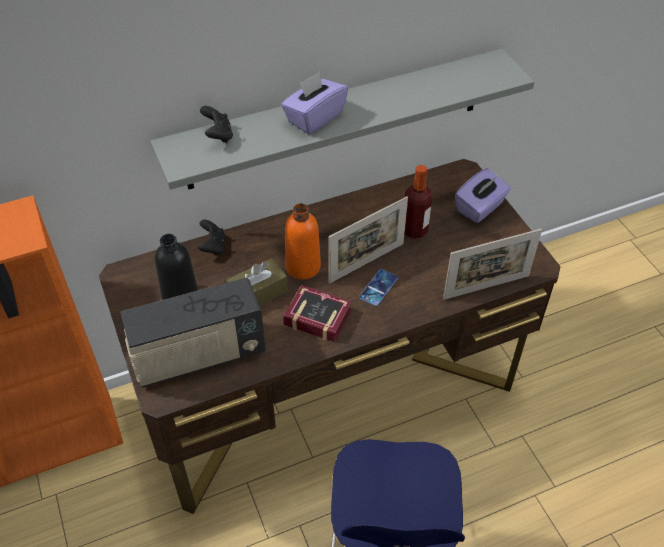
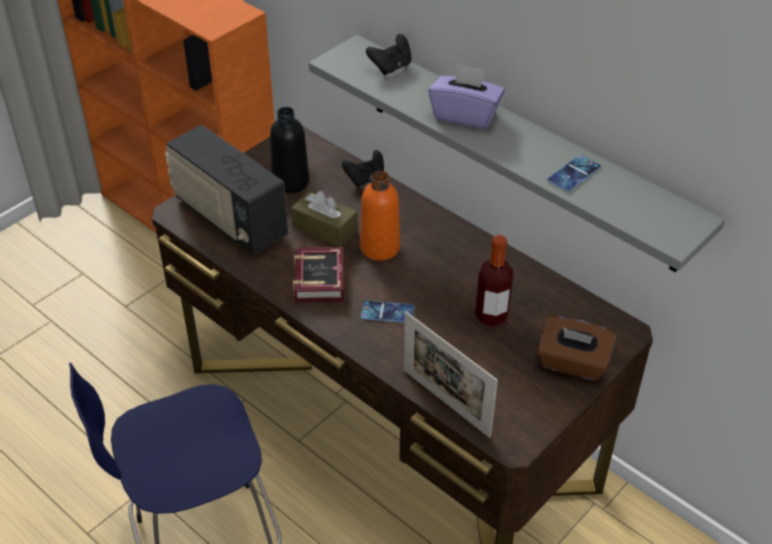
camera: 65 degrees right, 5 degrees down
picture frame [329,196,408,283] -> none
purple tissue box [455,168,511,223] -> brown tissue box [538,316,616,381]
none -> phone [547,155,601,192]

